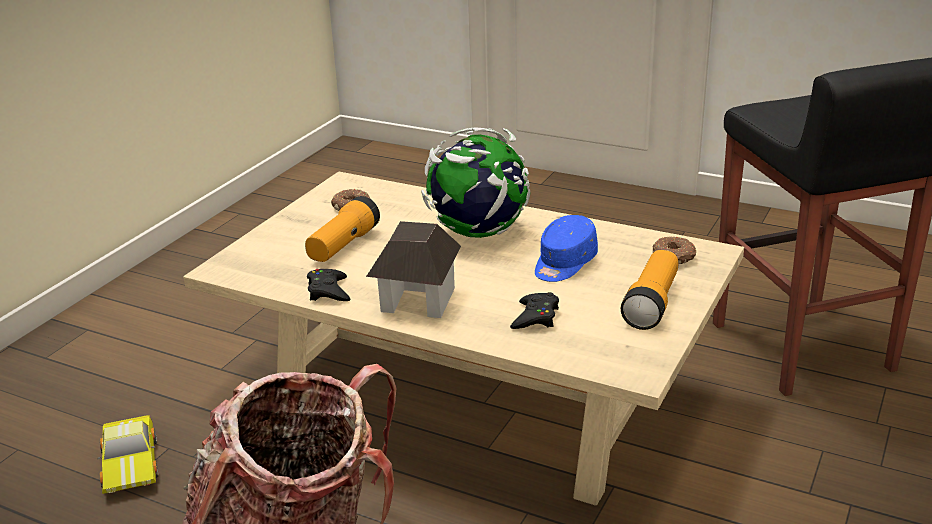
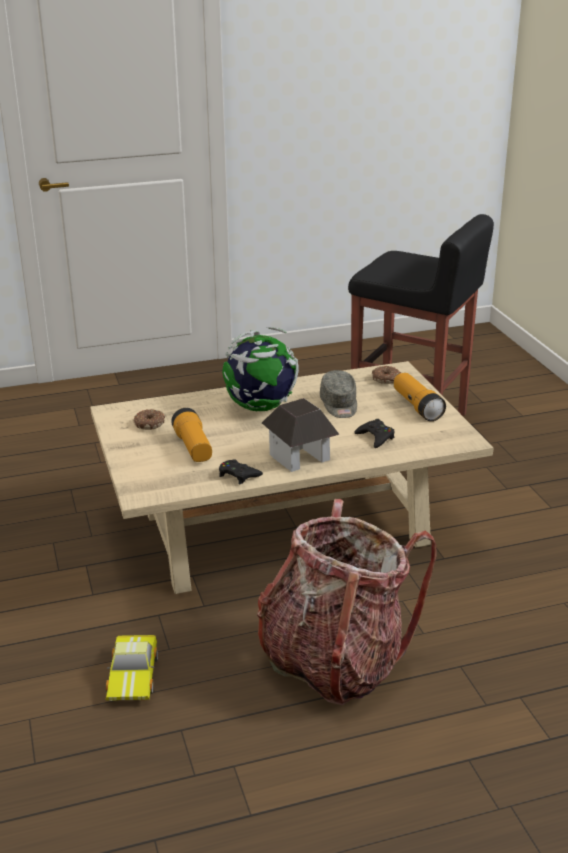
camera: 45 degrees left, 0 degrees up
toy car [98,415,159,494] -> toy car turned 60 degrees clockwise [106,635,158,701]
blue cap [535,215,598,282] -> grey cap [320,370,357,418]

